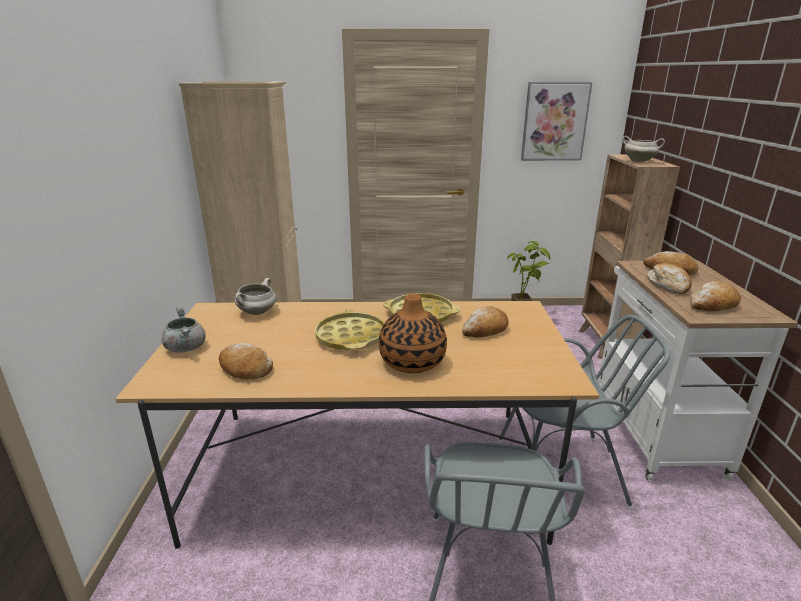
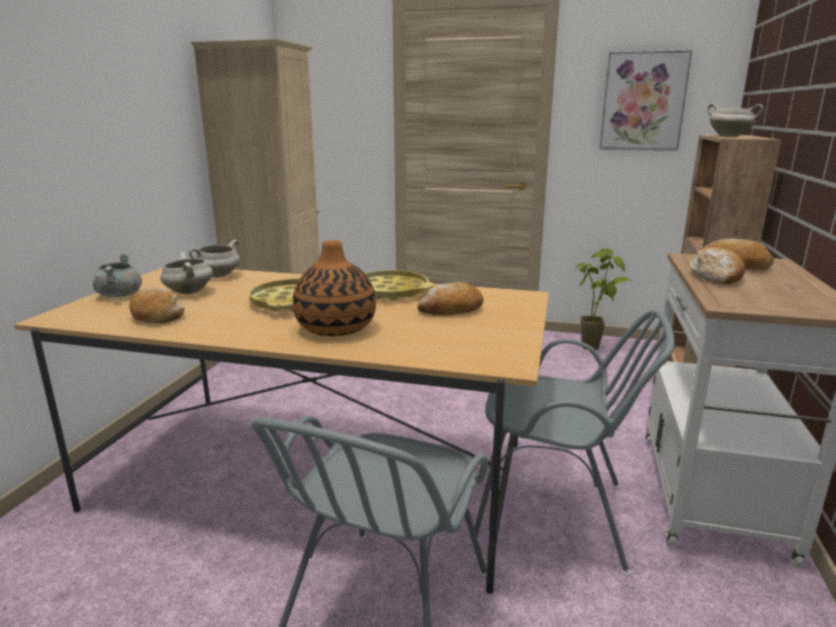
camera: 15 degrees right, 5 degrees down
bread [690,281,741,311] -> none
none -> white cooking pot [160,252,213,294]

